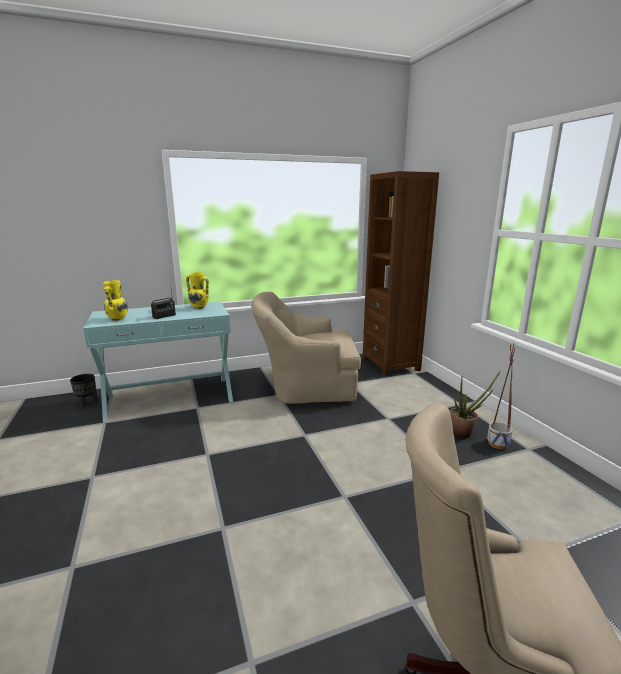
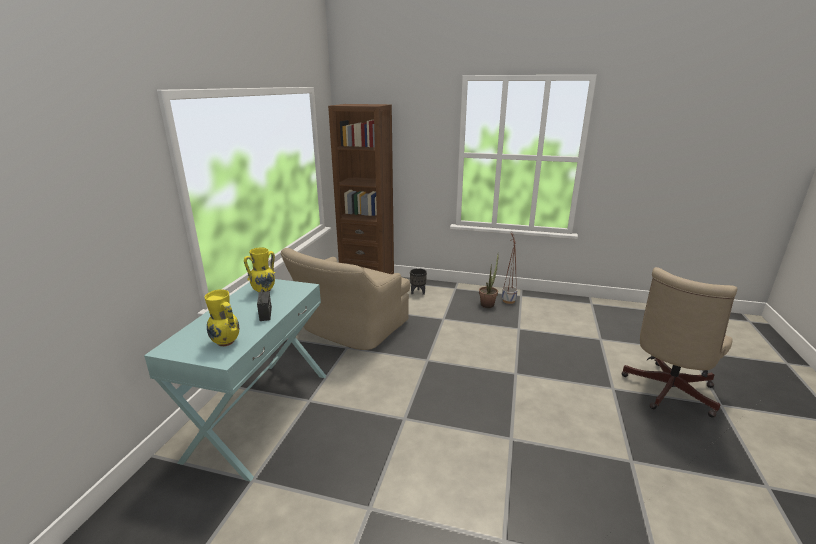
camera: 55 degrees left, 5 degrees up
black planter [70,374,98,409] -> black planter moved to [410,268,427,295]

